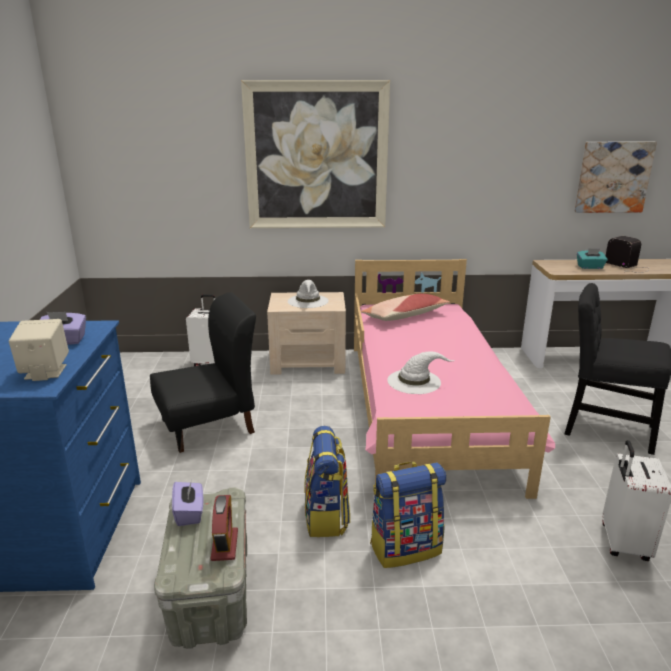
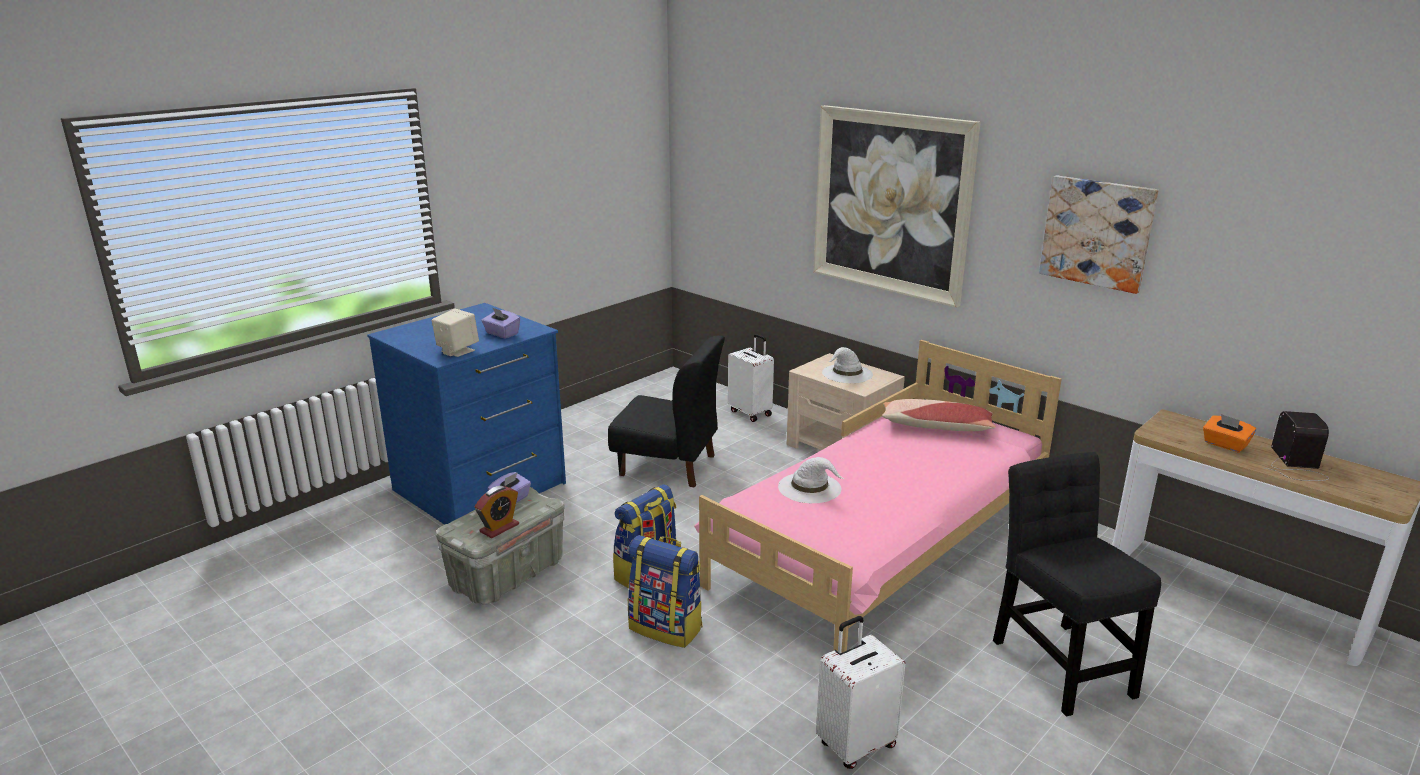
camera: 45 degrees right, 0 degrees up
picture [575,141,657,213] -> picture moved to [1039,175,1159,294]
turquoise tissue box [577,248,608,269] -> orange tissue box [1203,414,1256,453]

